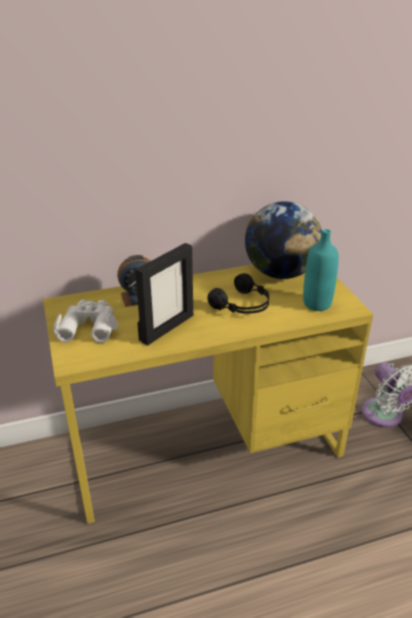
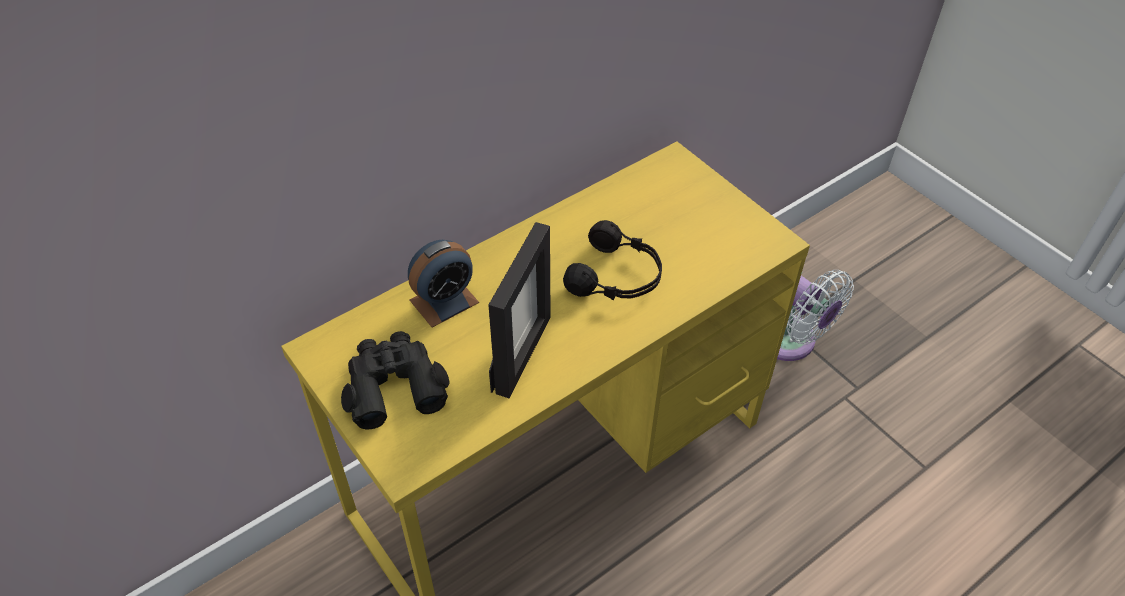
camera: 20 degrees left, 15 degrees up
white binoculars [53,300,118,343] -> black binoculars [341,331,450,430]
globe [245,201,322,279] -> none
turquoise bottle [303,229,339,311] -> none

